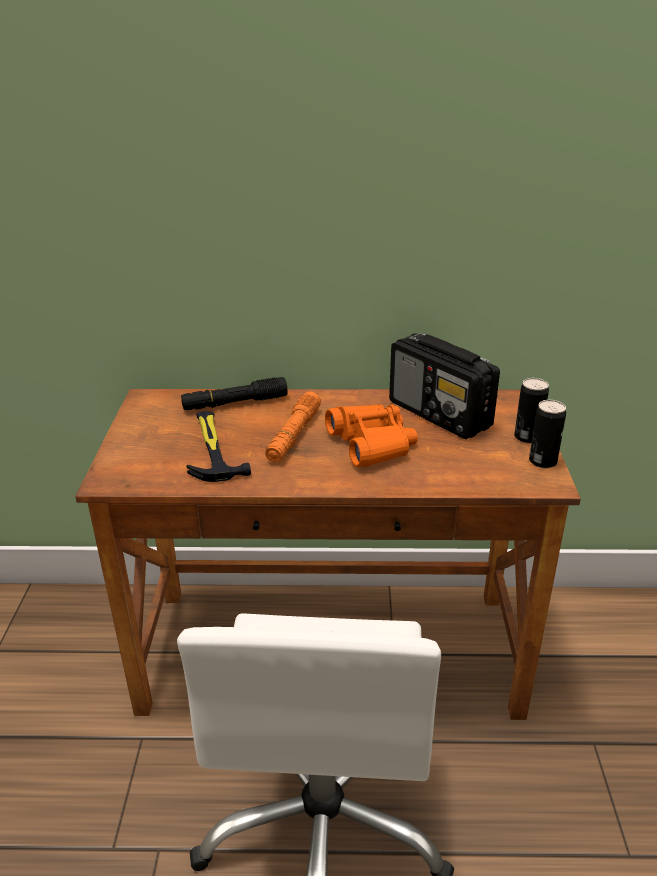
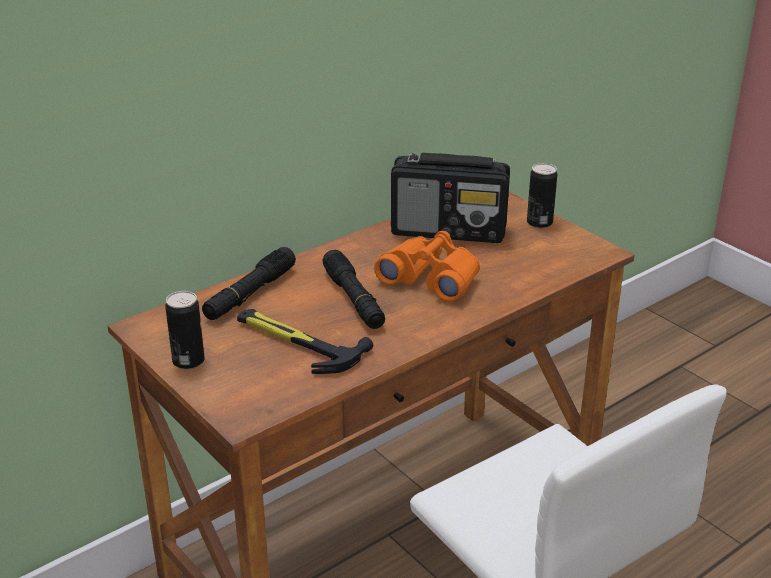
camera: 40 degrees left, 0 degrees up
orange flashlight [265,391,321,462] -> black flashlight [323,250,385,329]
can [529,400,566,468] -> can moved to [165,291,205,369]

